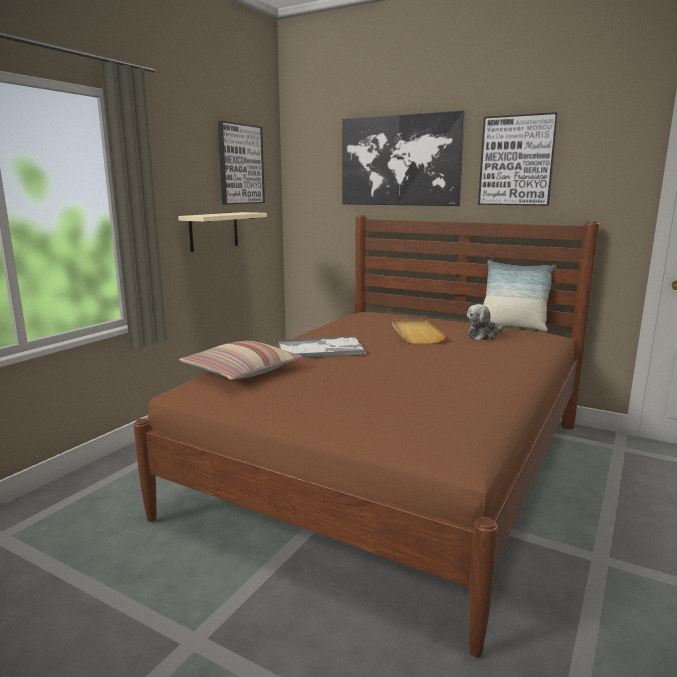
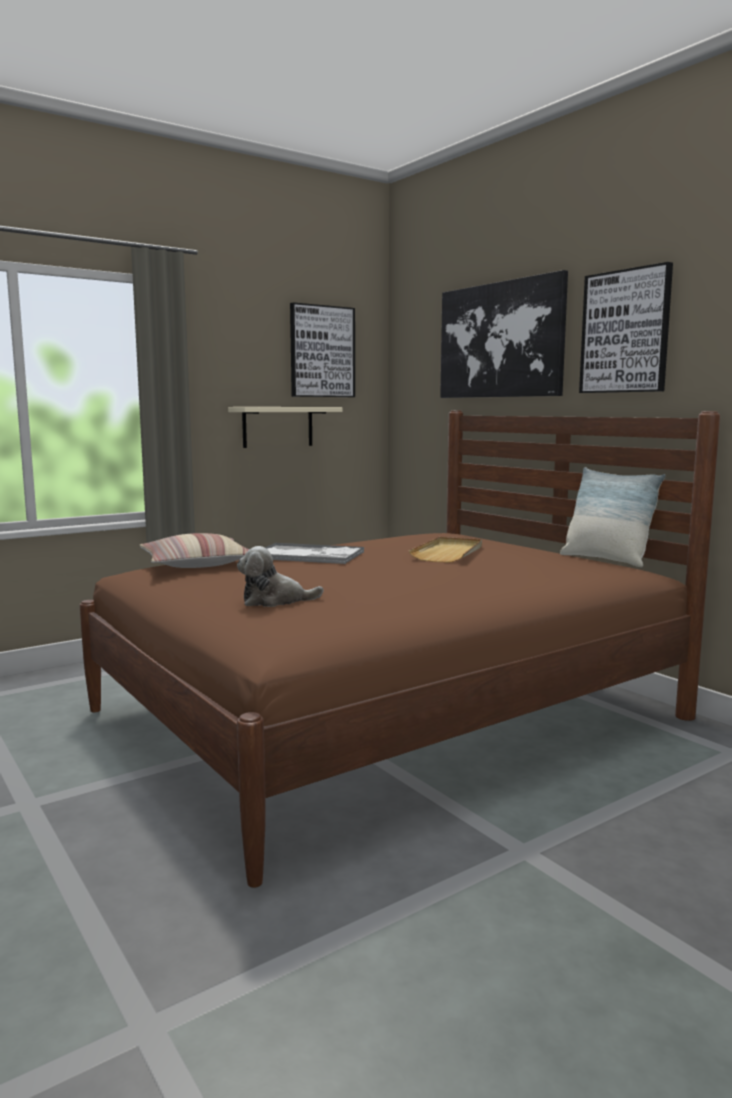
camera: 25 degrees right, 5 degrees down
plush toy [467,304,505,341] -> plush toy moved to [237,546,324,607]

